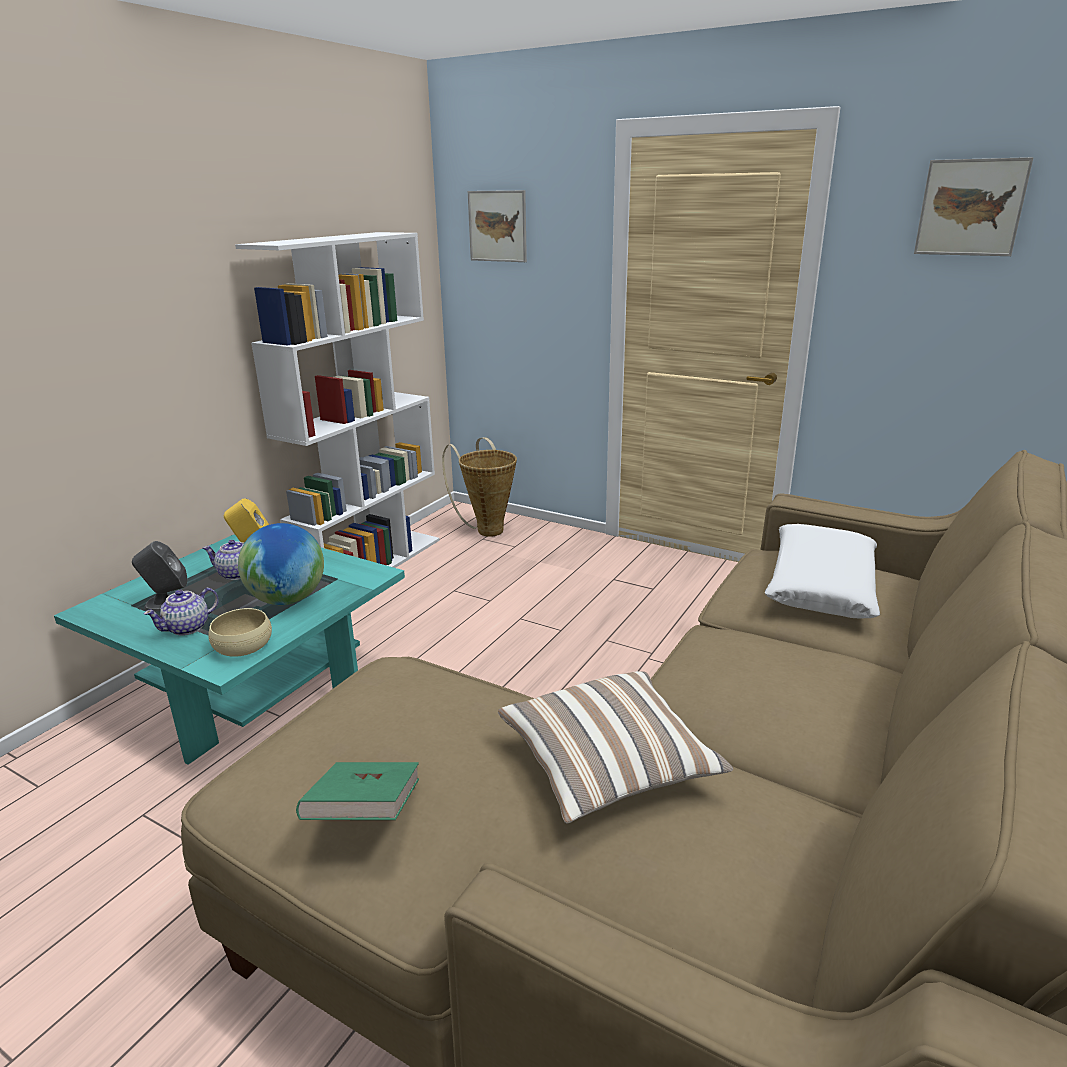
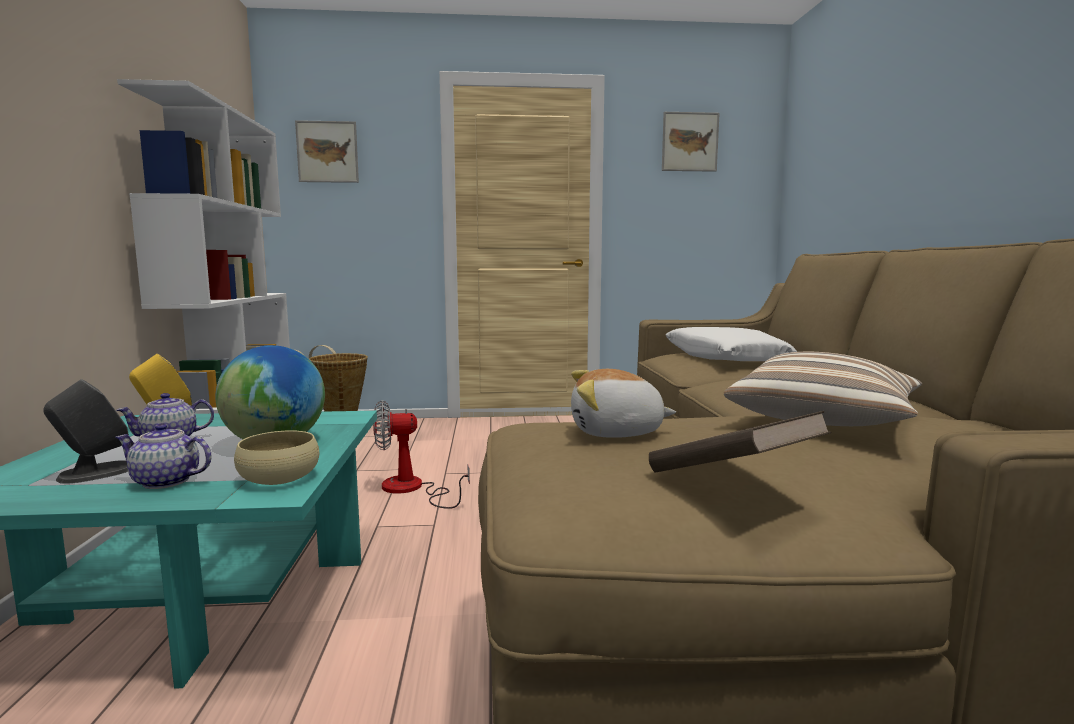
camera: 35 degrees left, 15 degrees down
teapot [144,588,219,636] -> teapot turned 90 degrees clockwise [115,423,212,489]
green book [296,762,419,820] -> brown book [649,411,831,473]
none -> fan [373,400,470,509]
none -> plush toy [571,369,676,438]

